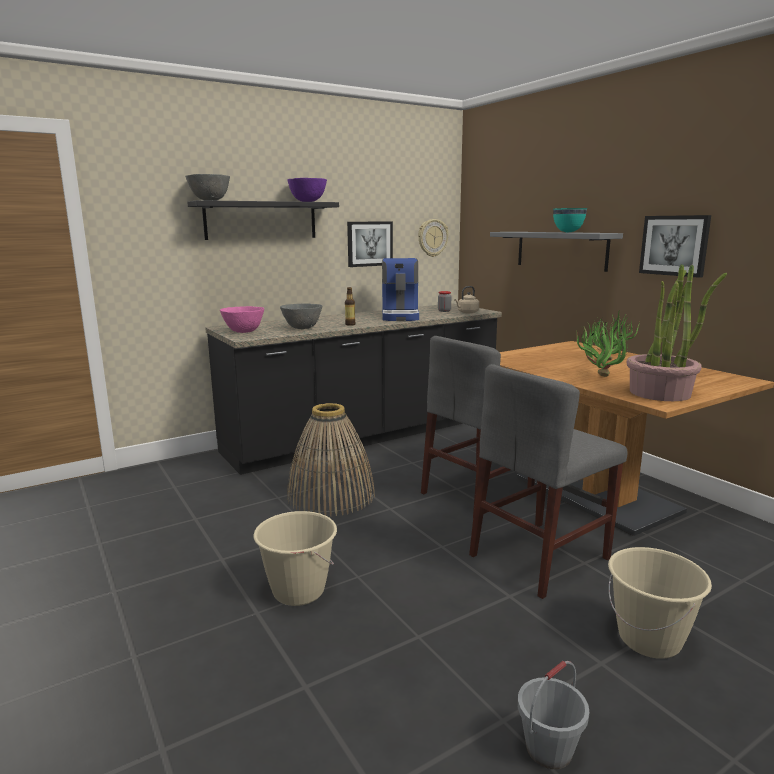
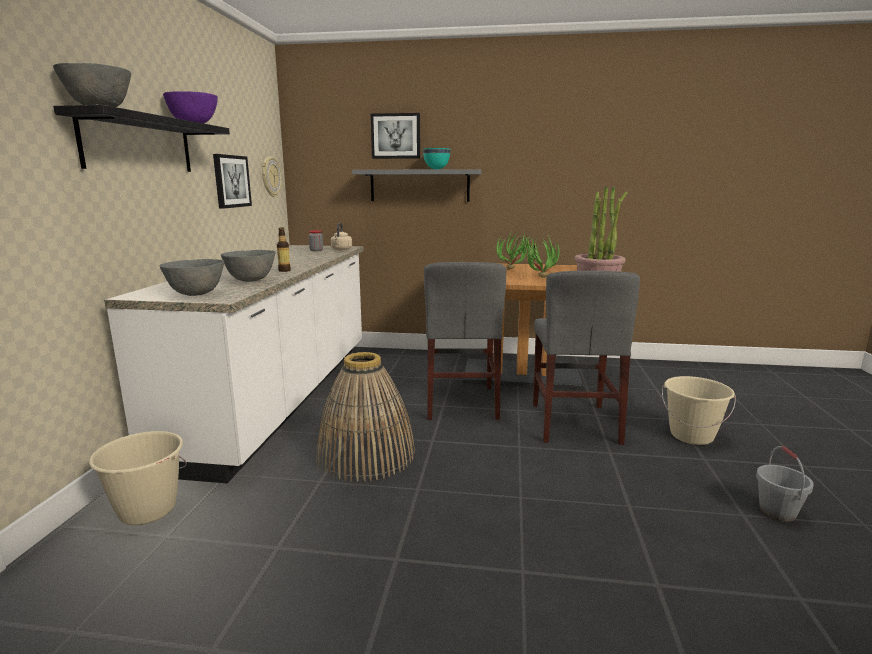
camera: 50 degrees left, 0 degrees up
black counter [205,303,502,475] -> white counter [104,245,364,483]
pink bowl [220,306,264,333] -> grey bowl [159,259,224,296]
beige bucket [253,511,337,606] -> beige bucket moved to [89,431,187,525]
coffee machine [382,258,419,321] -> none
picture [639,215,711,278] -> picture moved to [371,113,420,159]

